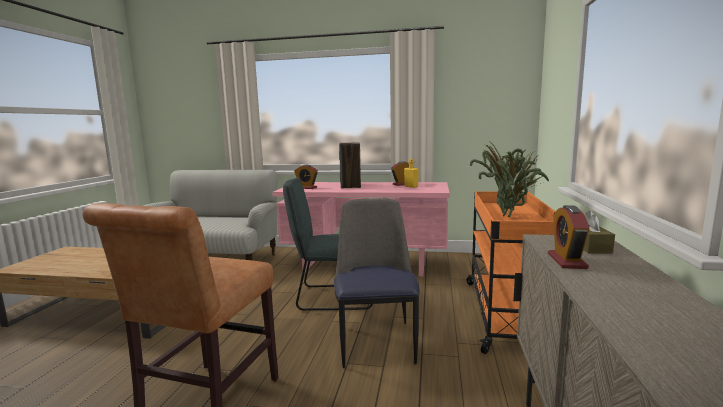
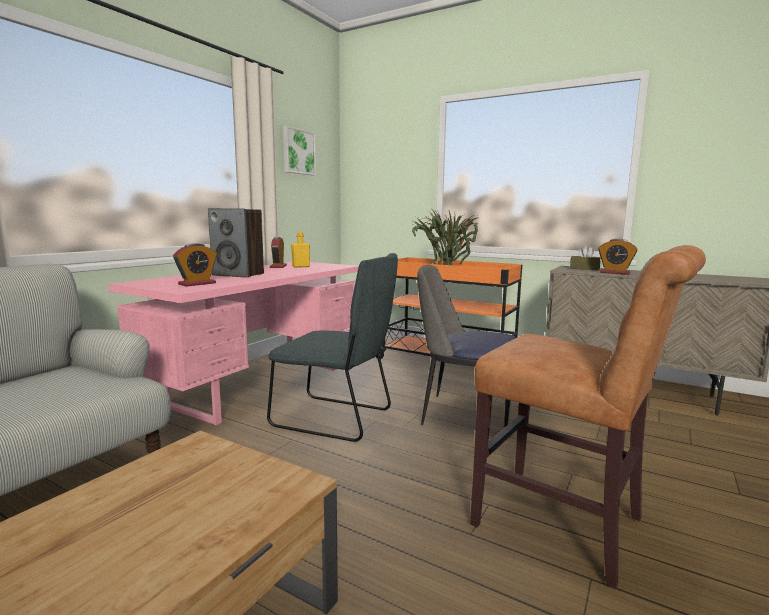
camera: 70 degrees left, 0 degrees up
grey chair [283,178,373,310] -> grey chair turned 90 degrees counterclockwise [267,253,398,442]
none -> picture [283,126,316,175]

